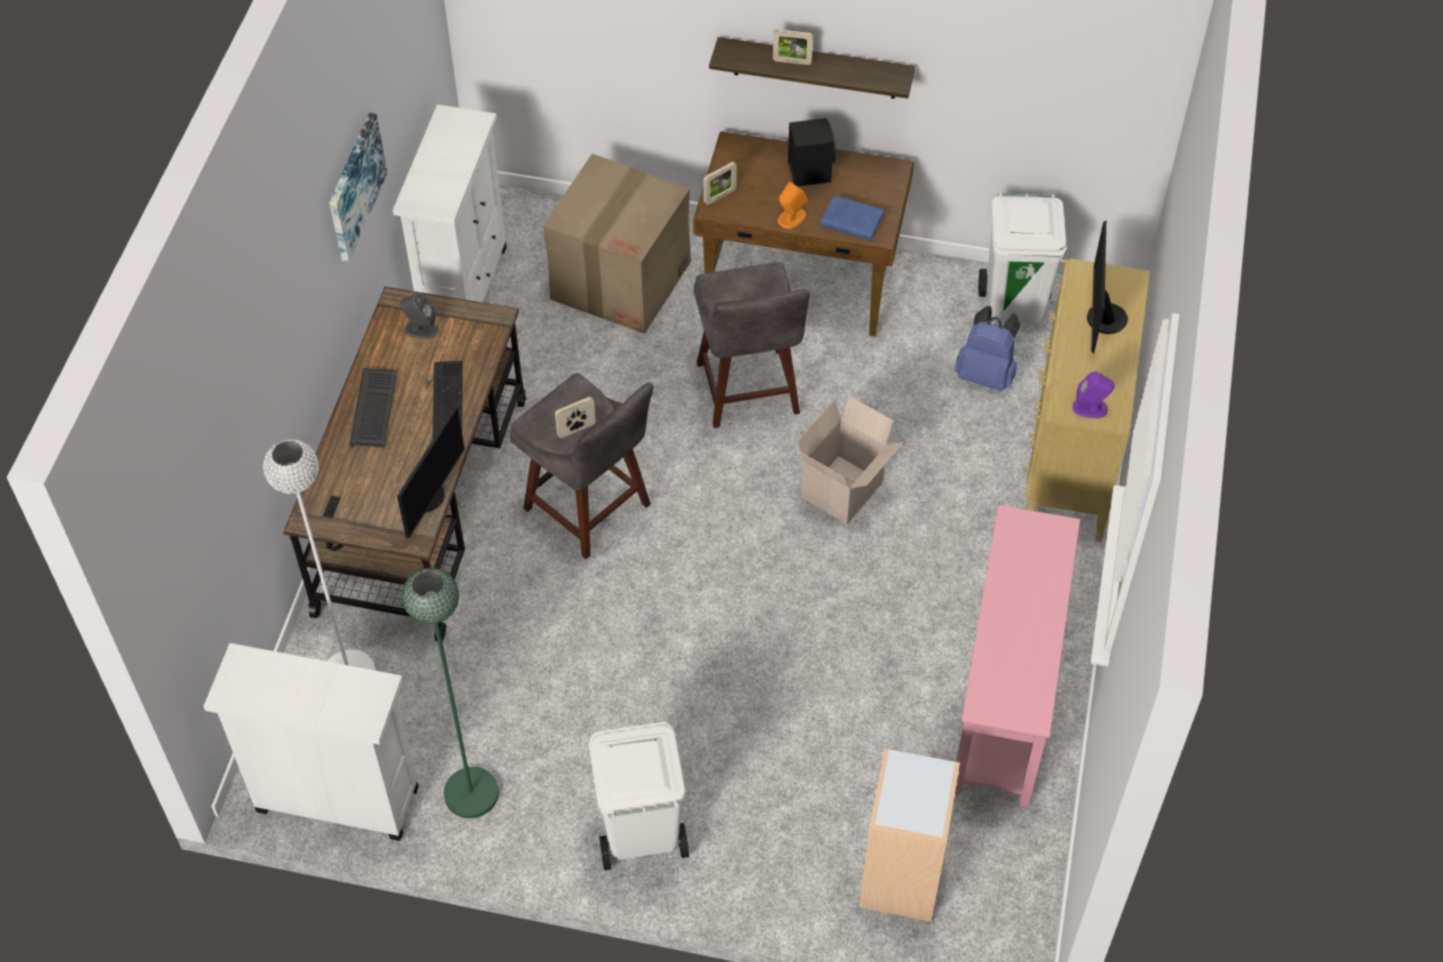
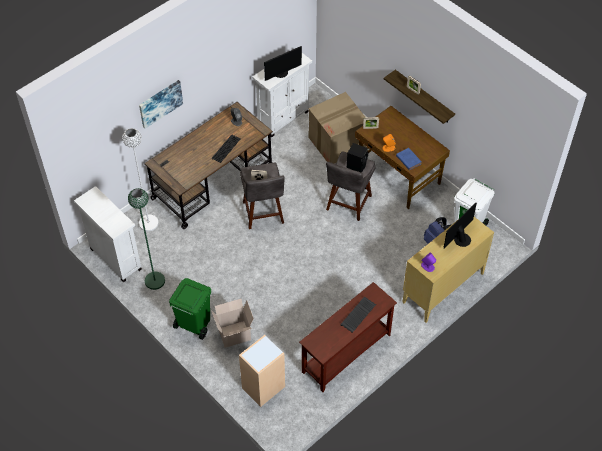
camera: 35 degrees right, 0 degrees up
picture [329,113,387,262] -> picture moved to [139,80,183,129]
keyboard [349,368,397,447] -> keyboard moved to [340,297,376,333]
monitor [397,404,465,539] -> monitor moved to [264,46,302,81]
white trash can [589,722,689,870] -> green trash can [169,278,211,340]
black speaker [788,118,836,187] -> black speaker moved to [347,143,368,172]
cardboard box [797,396,904,524] -> cardboard box moved to [211,299,254,348]
pink console table [955,505,1080,808] -> brown console table [299,282,397,392]

